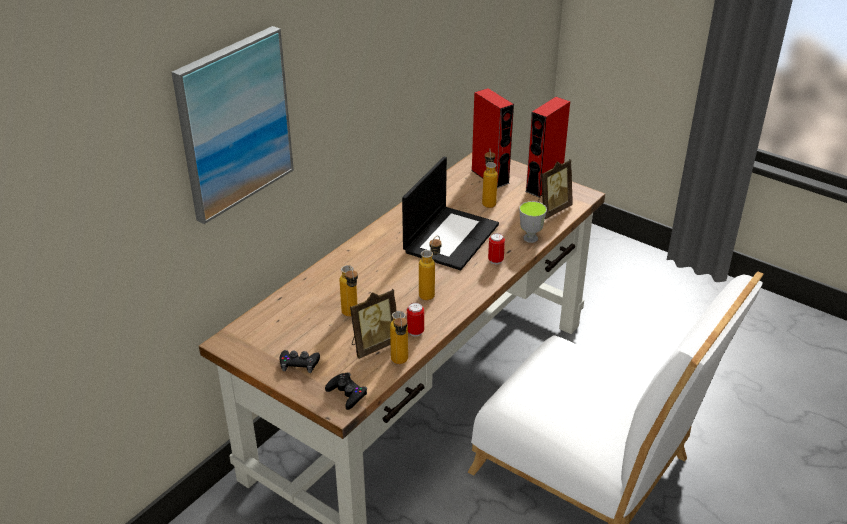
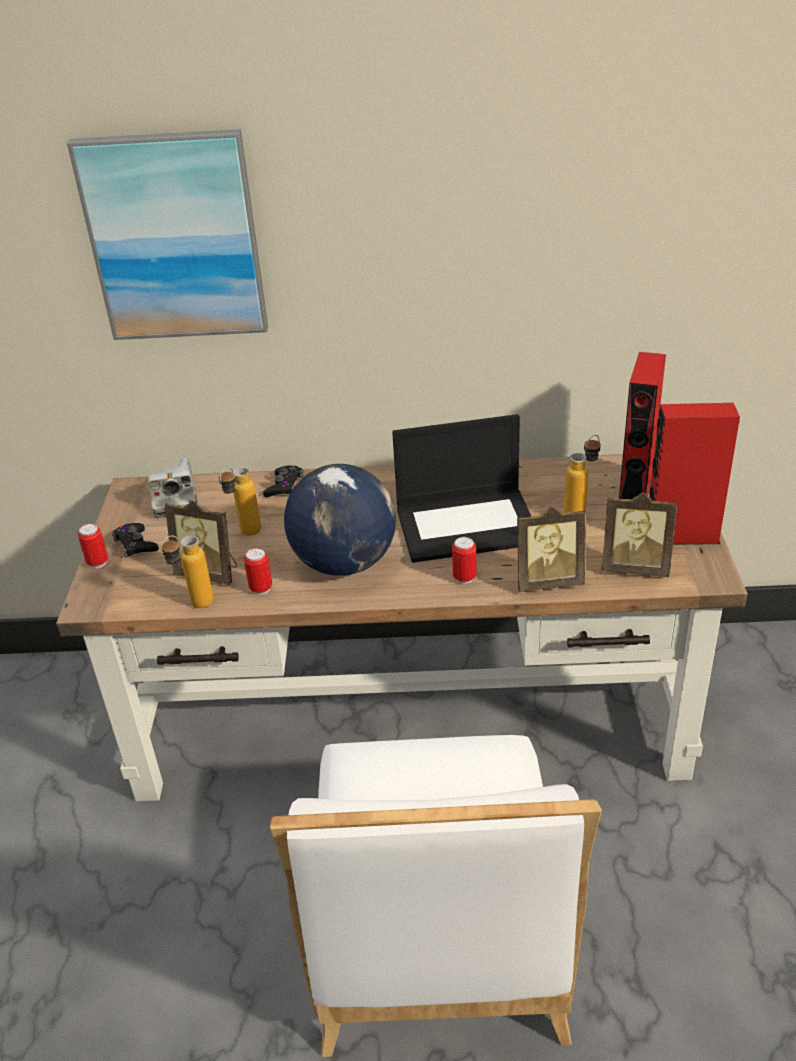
camera: 55 degrees right, 0 degrees up
black game controller [325,372,367,410] -> black game controller moved to [263,465,304,497]
bottle [419,236,441,300] -> globe [284,464,396,576]
cup [519,201,547,243] -> picture frame [517,506,586,592]
none -> can [78,524,108,568]
none -> camera [148,458,197,518]

